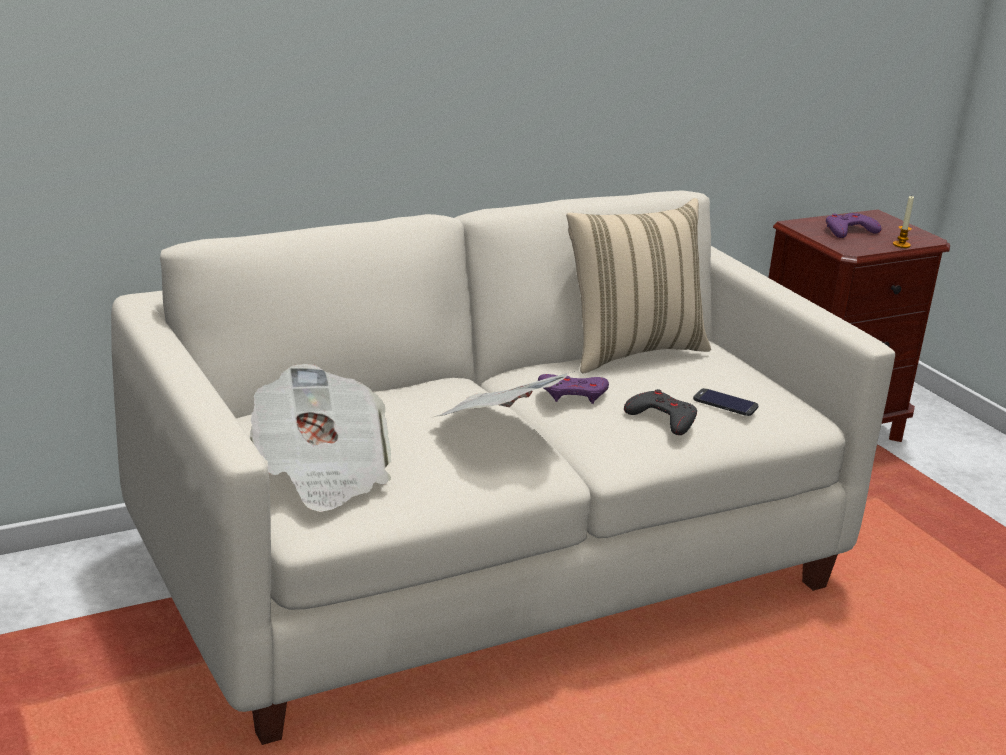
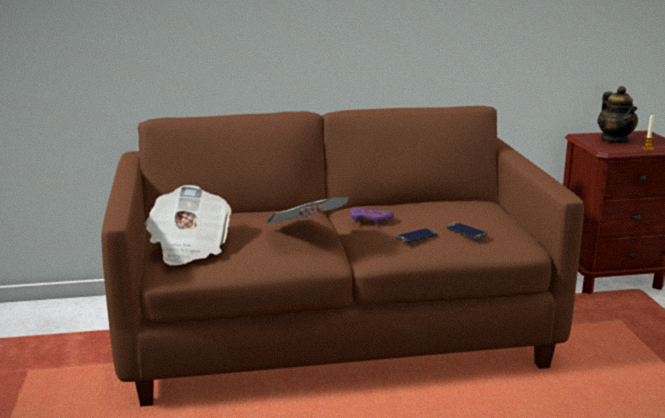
camera: 20 degrees right, 5 degrees down
white sofa [111,190,895,745] -> brown sofa [101,106,584,406]
beige pillow [566,198,711,374] -> none
grey game controller [624,389,697,435] -> phone [396,228,438,243]
purple game controller [826,213,881,238] -> teapot [597,86,638,144]

